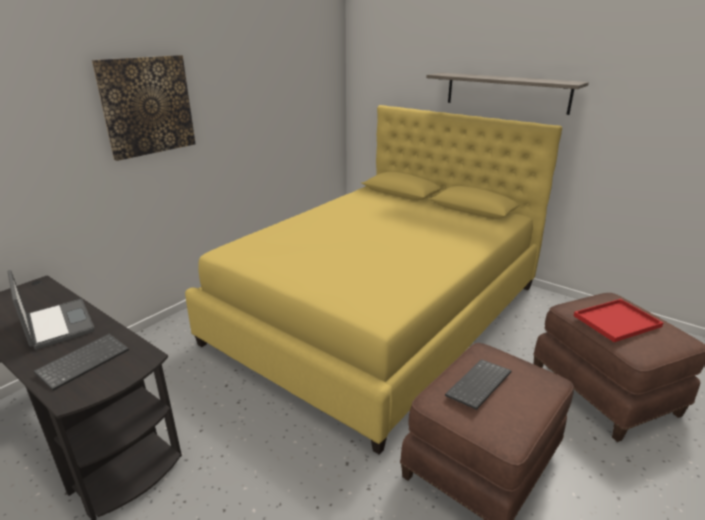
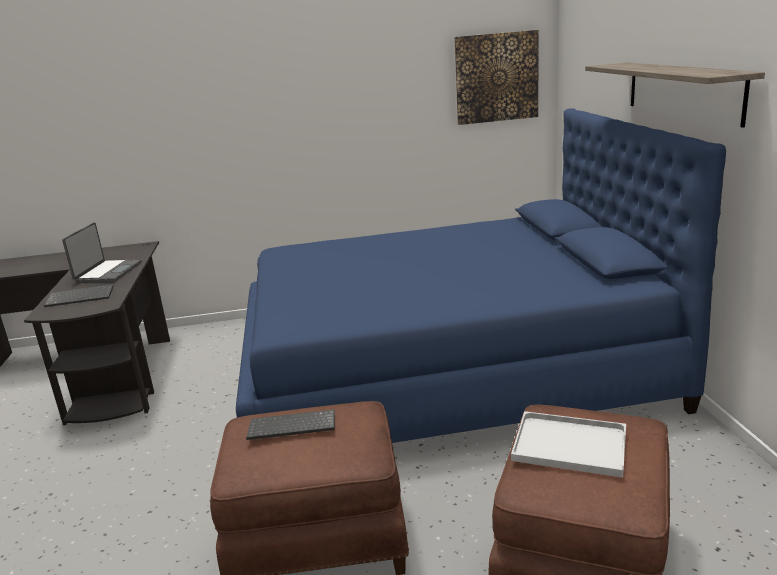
camera: 45 degrees right, 5 degrees down
picture [92,55,195,161] -> picture moved to [454,30,539,125]
yellow bed [185,105,562,455] -> blue bed [236,108,726,443]
red tray [574,299,663,342] -> white tray [511,411,626,477]

